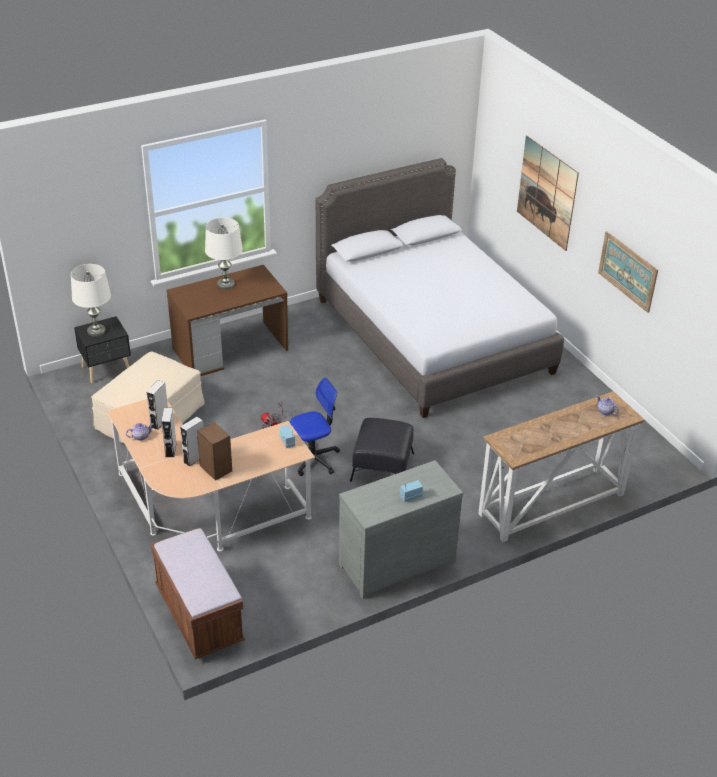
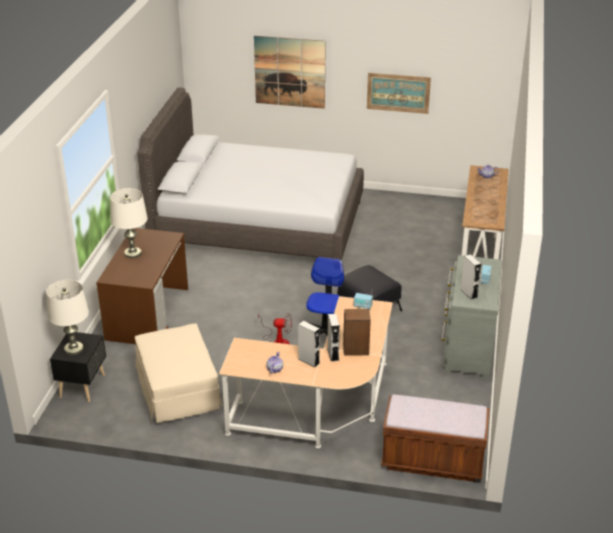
camera: 50 degrees left, 5 degrees down
grey speaker [147,380,168,430] -> grey speaker moved to [461,254,481,300]

